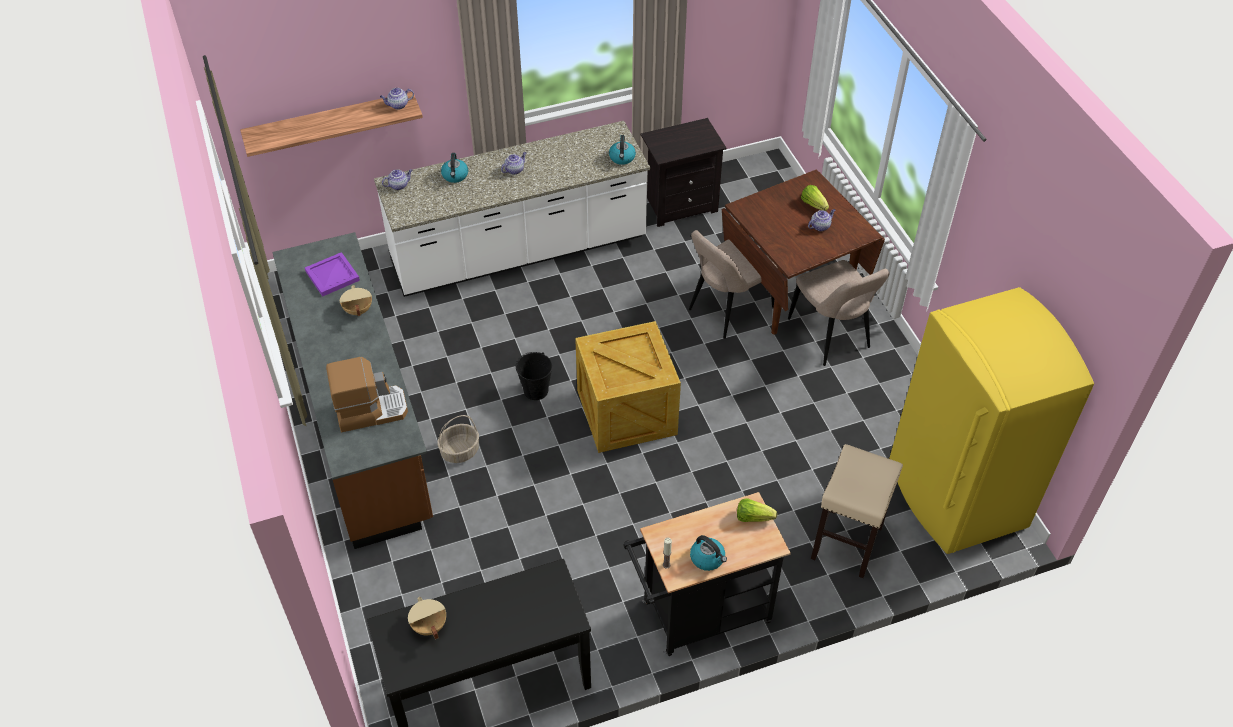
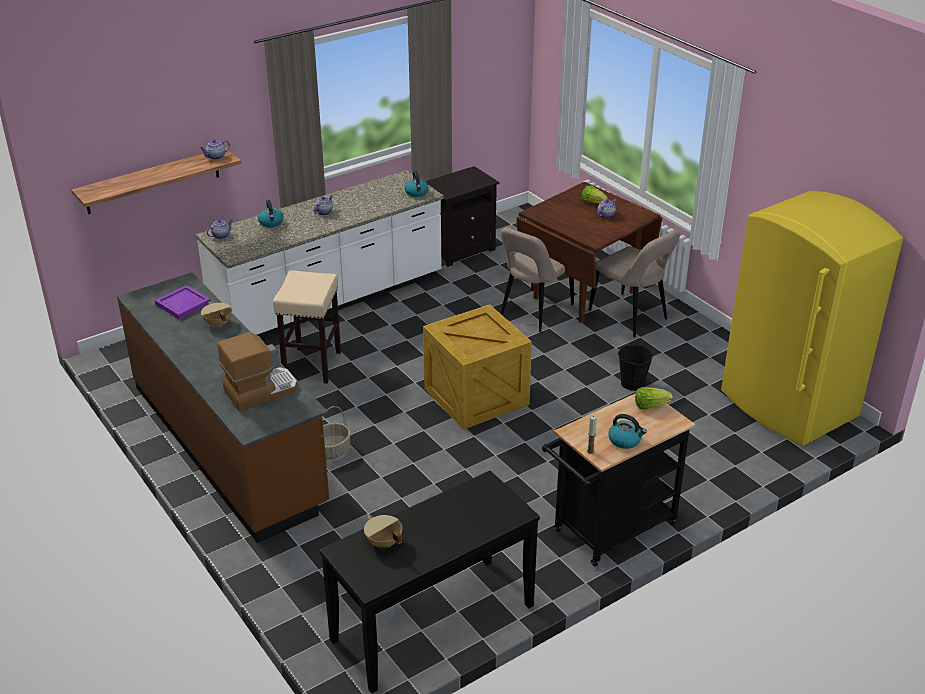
camera: 15 degrees left, 15 degrees down
black bucket [516,352,552,400] -> black bucket moved to [618,343,653,391]
beige stool [811,444,903,578] -> beige stool moved to [273,270,341,384]

